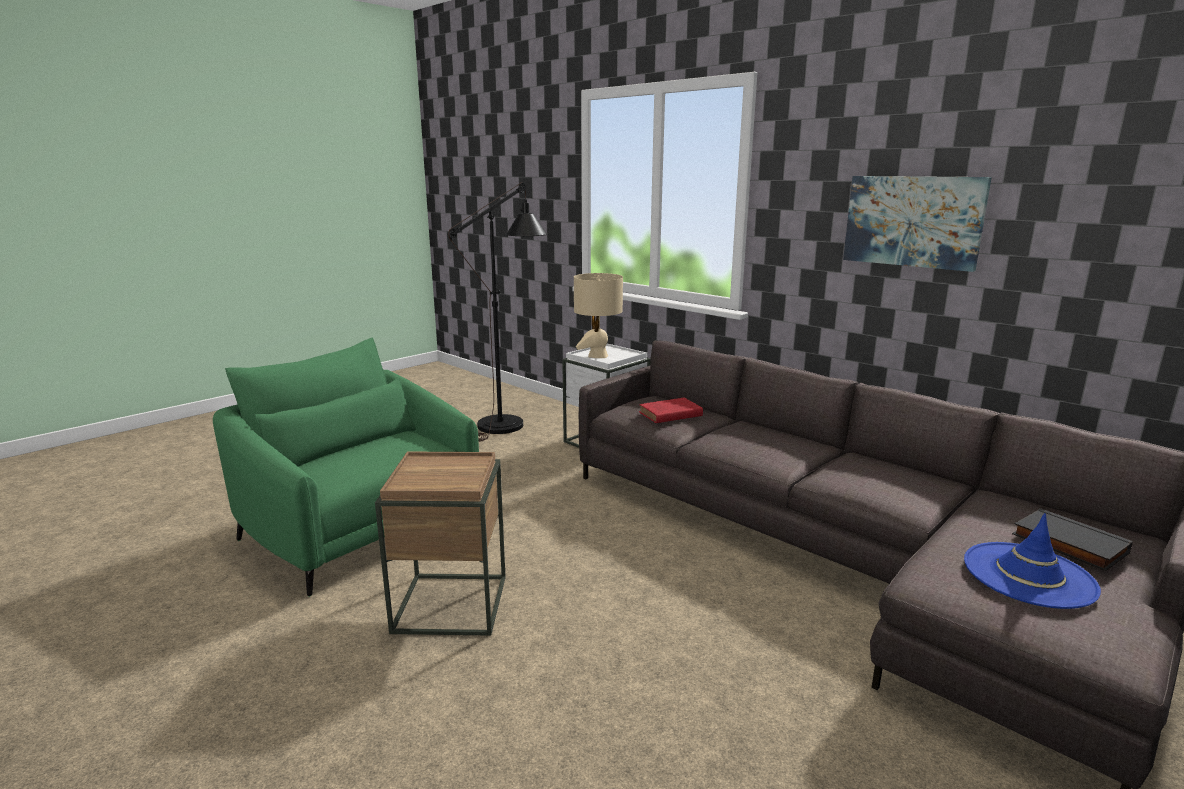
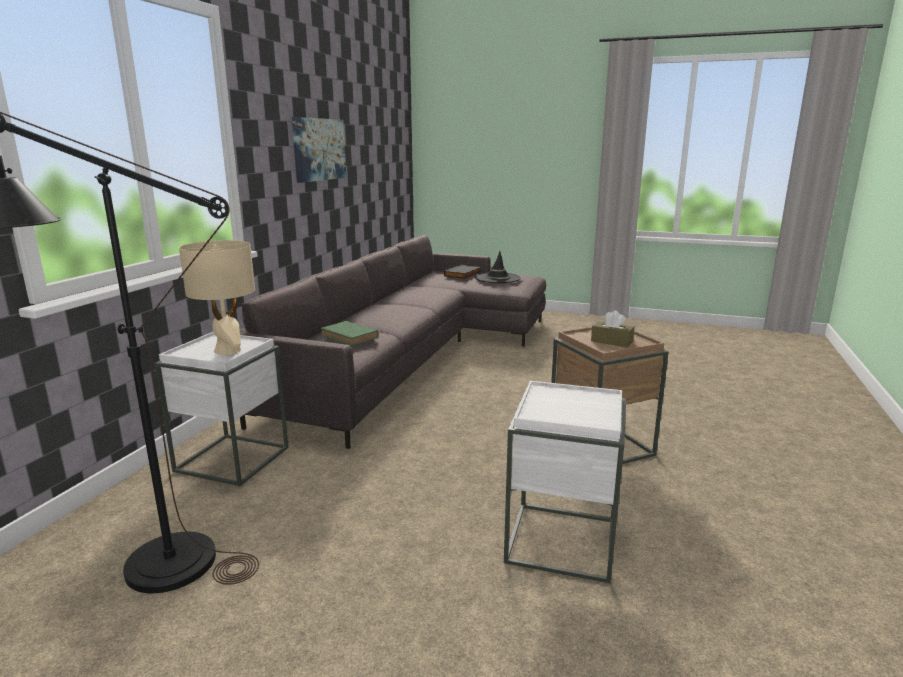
camera: 115 degrees left, 0 degrees up
green armchair [213,338,479,597] -> white side table [504,381,626,583]
red book [639,398,703,423] -> green book [321,321,379,346]
blue hat [964,513,1101,609] -> black hat [475,251,521,283]
none -> brown tissue box [591,310,635,347]

